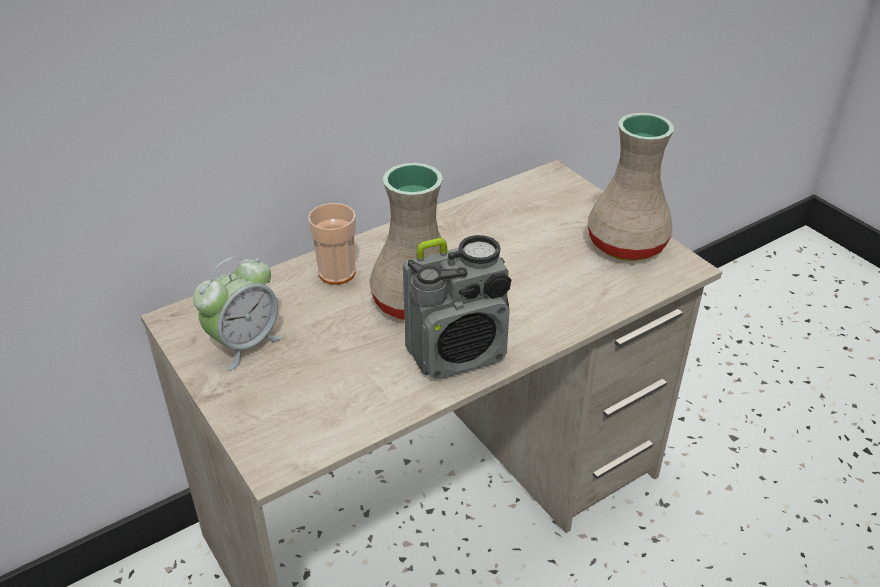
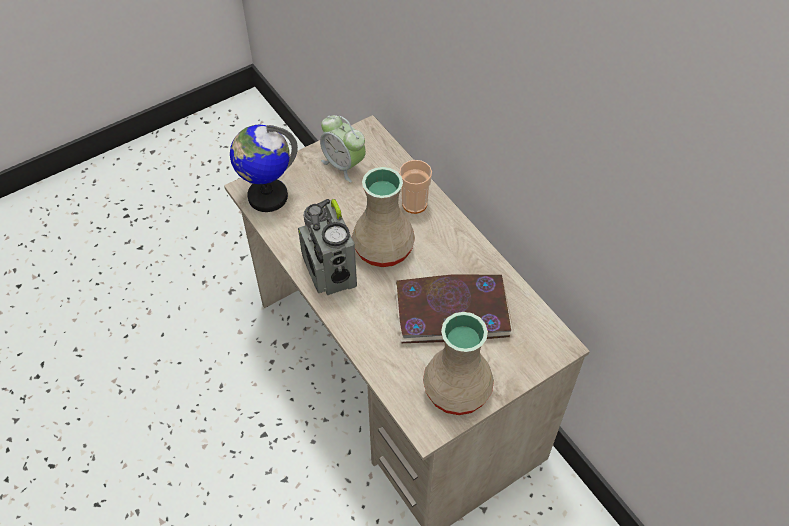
camera: 90 degrees right, 15 degrees up
none -> globe [230,125,298,212]
none -> book [394,274,514,343]

